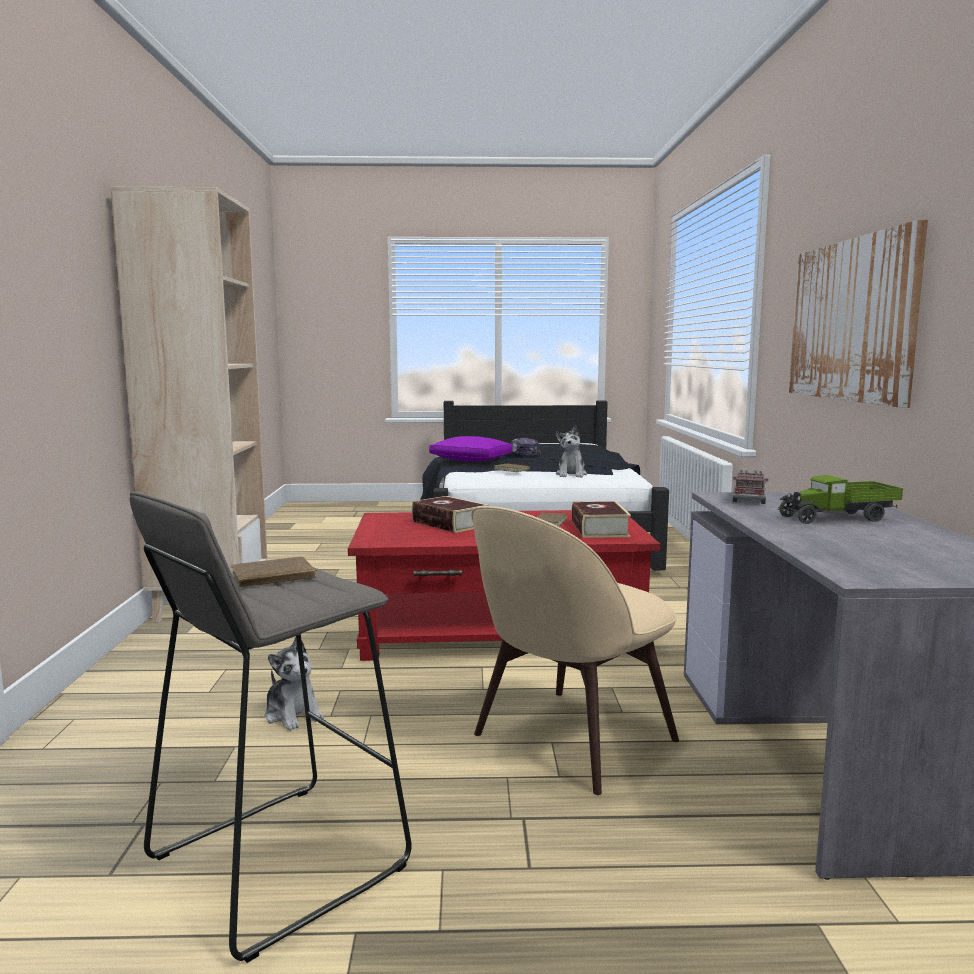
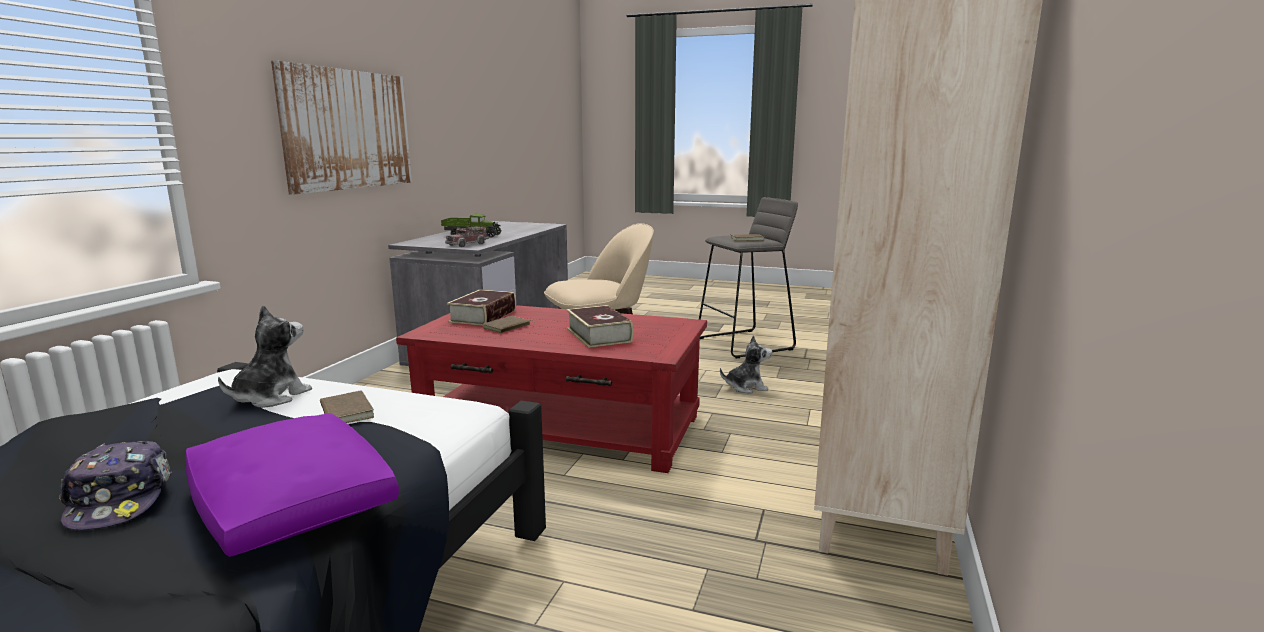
camera: 160 degrees left, 5 degrees up
plush toy [265,637,324,731] -> plush toy turned 105 degrees clockwise [720,335,772,393]

